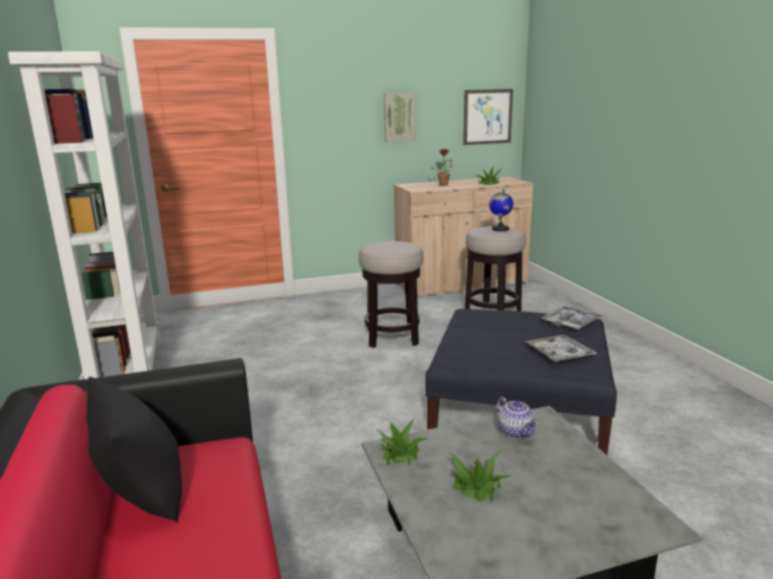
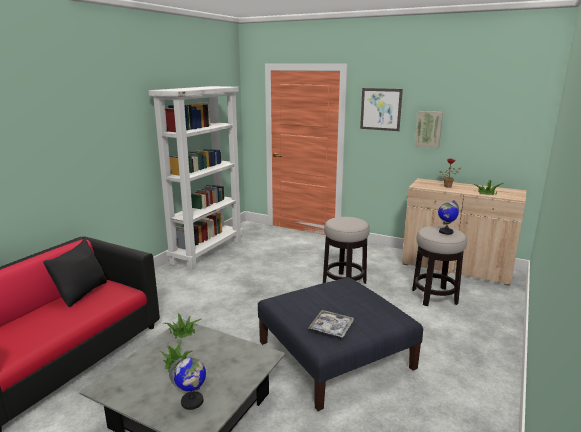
camera: 45 degrees right, 0 degrees up
picture [463,89,513,145] -> picture moved to [360,88,403,131]
teapot [497,397,538,439] -> none
tray [541,306,603,330] -> none
none -> globe [169,358,206,410]

